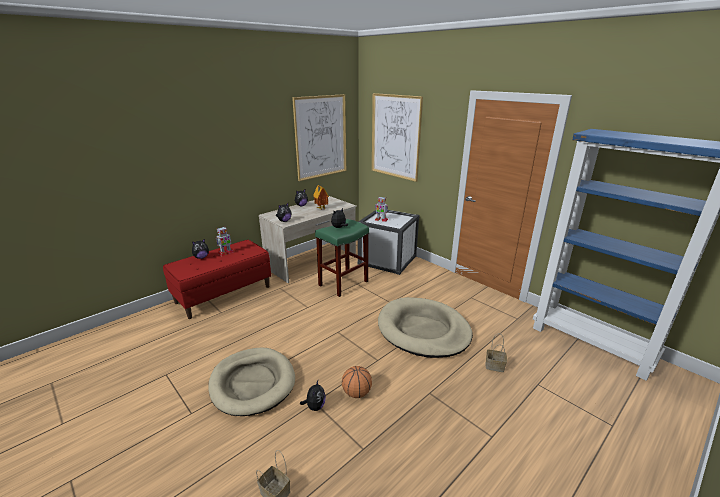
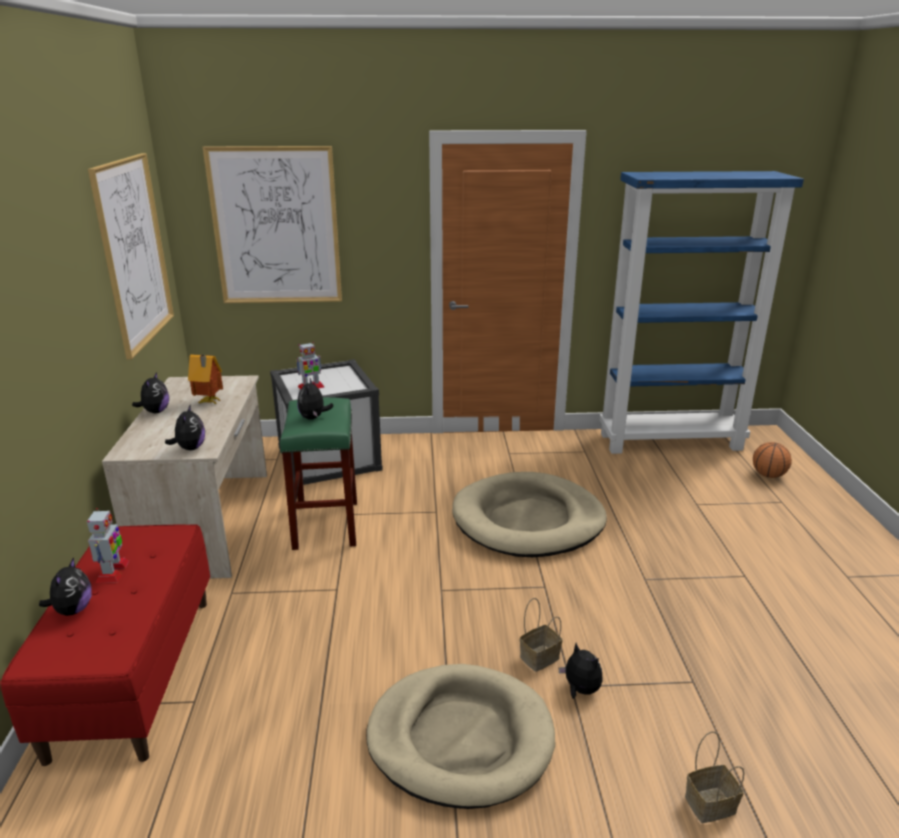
camera: 50 degrees left, 0 degrees up
basketball [342,366,372,398] -> basketball moved to [753,442,792,478]
basket [485,333,507,372] -> basket moved to [520,598,562,672]

